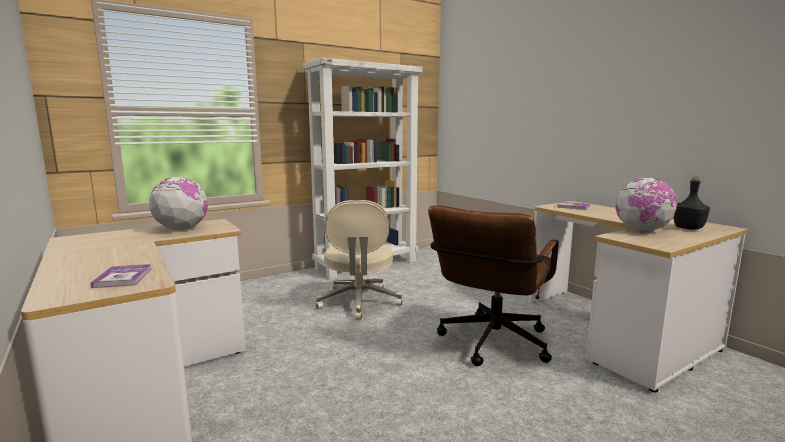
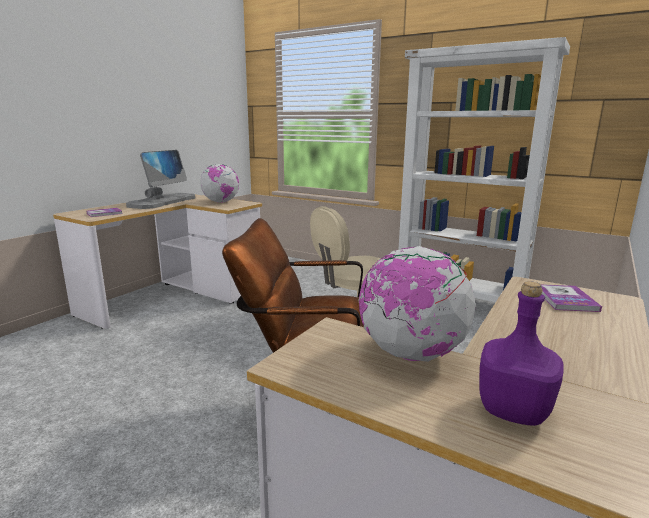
camera: 65 degrees right, 5 degrees up
black bottle [674,177,710,230] -> purple bottle [479,281,564,426]
none -> monitor [126,150,196,209]

